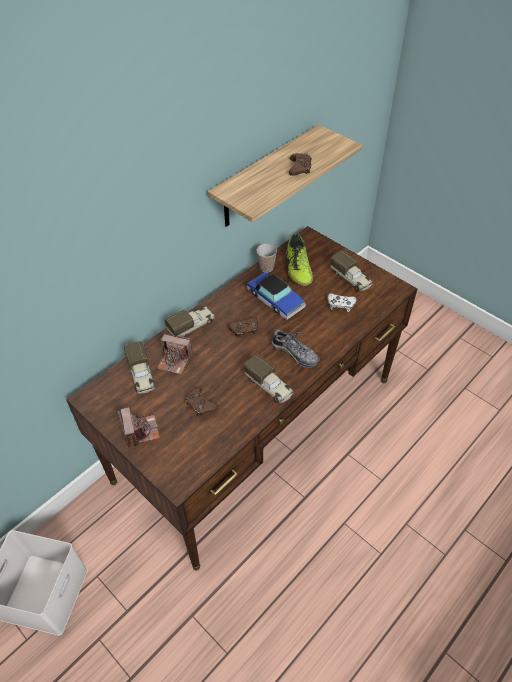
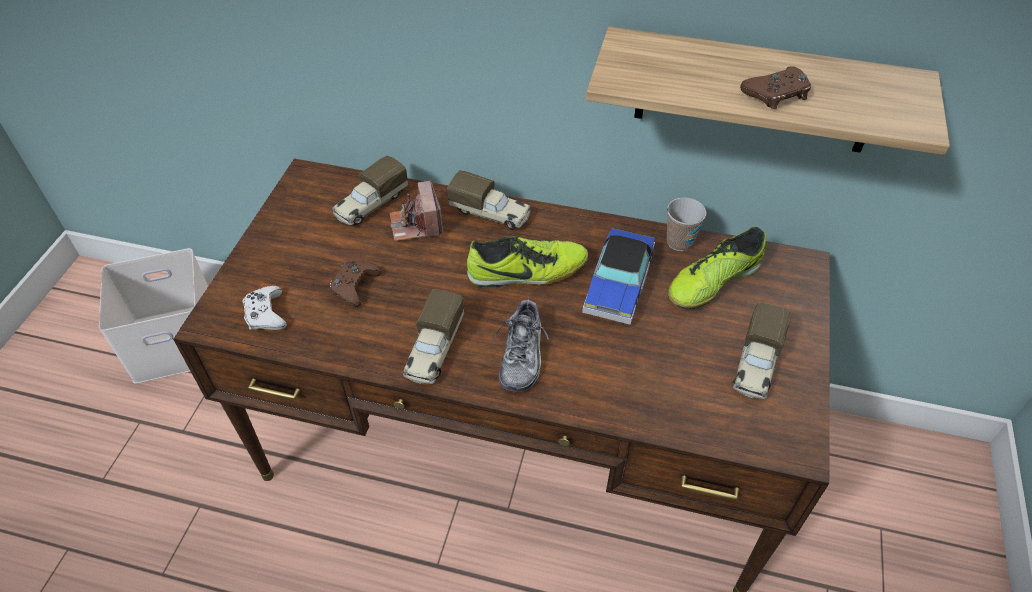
camera: 60 degrees right, 0 degrees up
camera [118,407,160,448] -> none
brown game controller [228,317,258,338] -> shoe [467,236,588,287]
white game controller [327,293,357,312] -> white game controller moved to [242,286,287,330]

